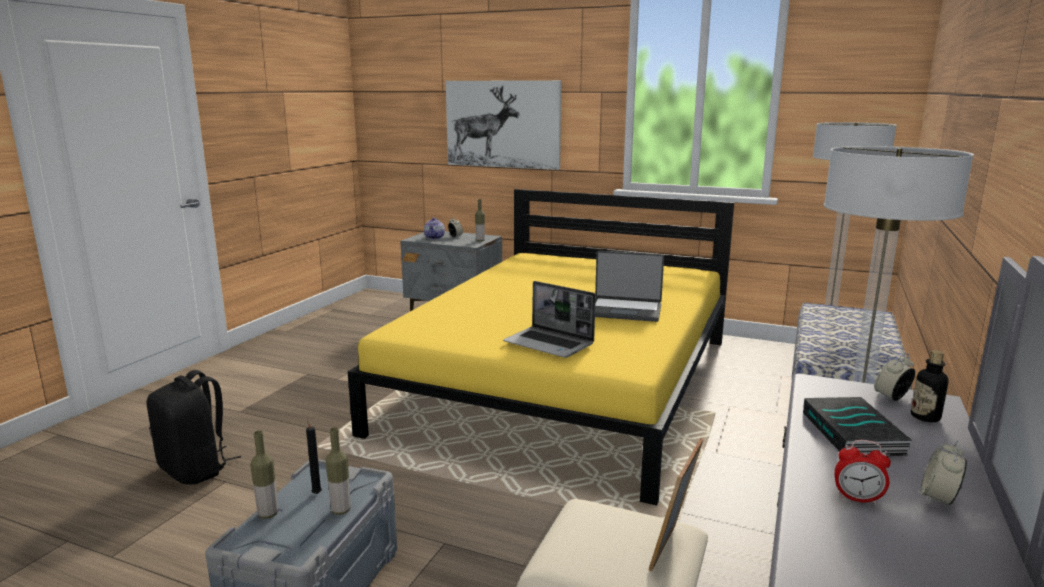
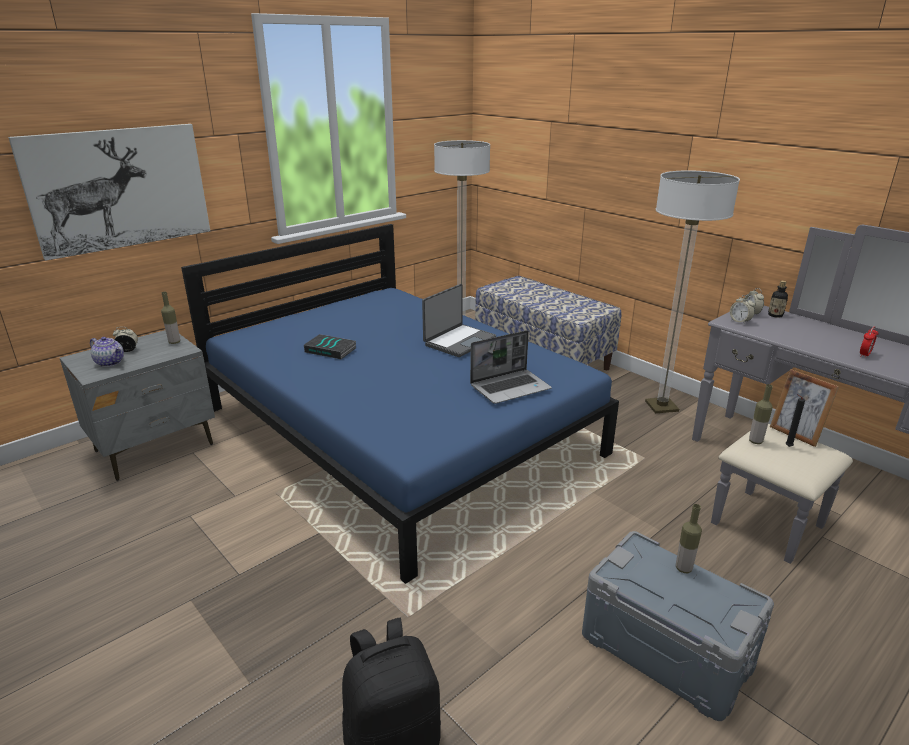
camera: 65 degrees left, 10 degrees up
bottle [250,431,278,519] -> bottle moved to [749,384,773,444]
black candle [306,418,322,494] -> black candle moved to [786,394,805,447]
yellow bed [348,189,734,506] -> blue bed [181,224,619,584]
book [803,397,912,456] -> book moved to [304,334,356,359]
alarm clock [921,440,967,505] -> alarm clock moved to [730,295,755,325]

